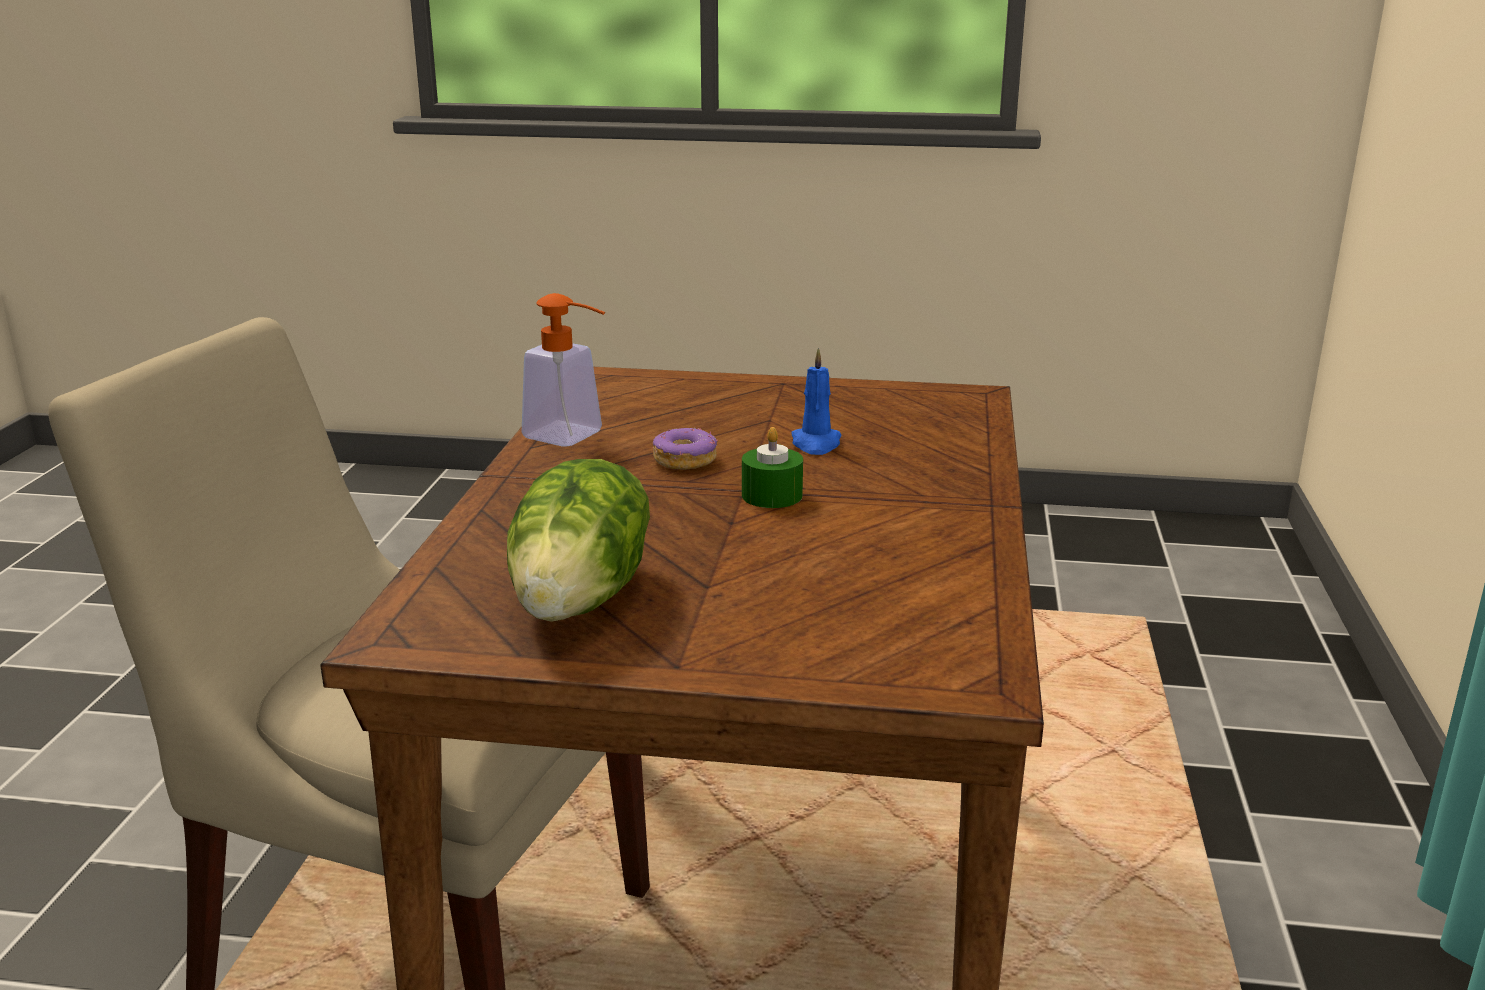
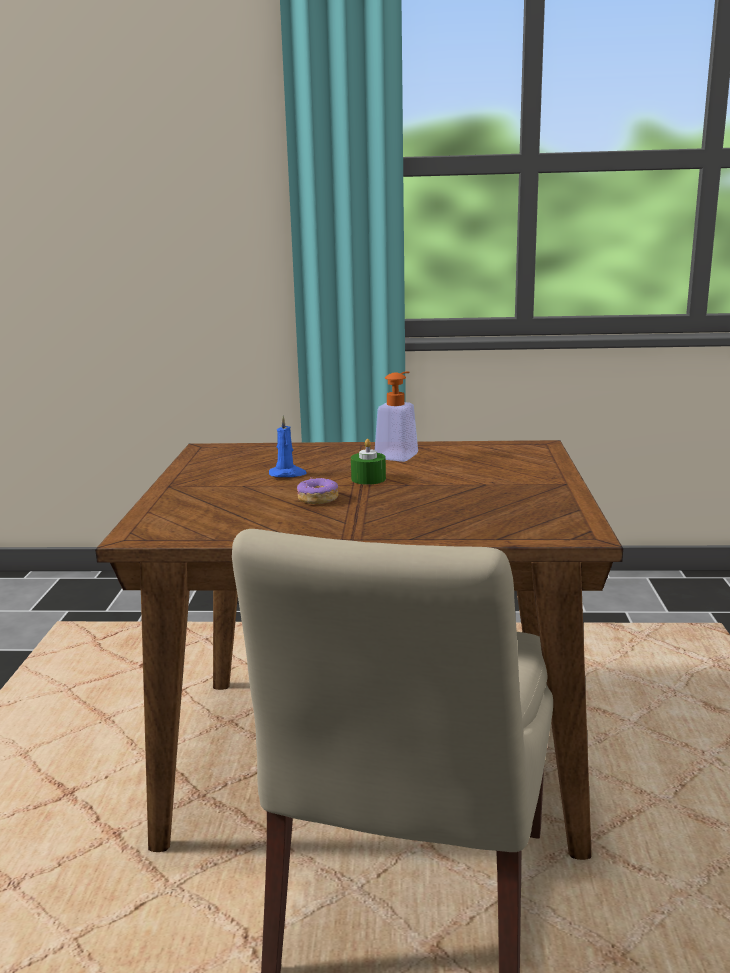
camera: 95 degrees left, 5 degrees down
lettuce [507,459,650,622] -> none
soap dispenser [522,293,605,447] -> soap dispenser moved to [375,371,418,462]

